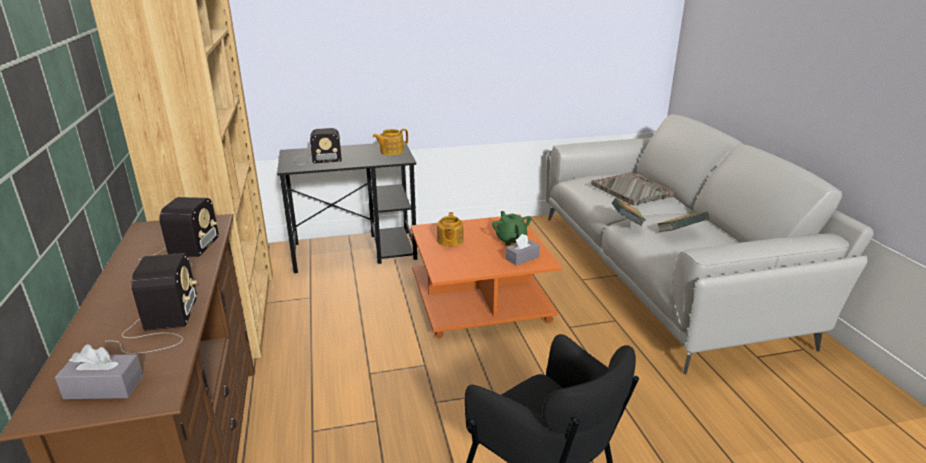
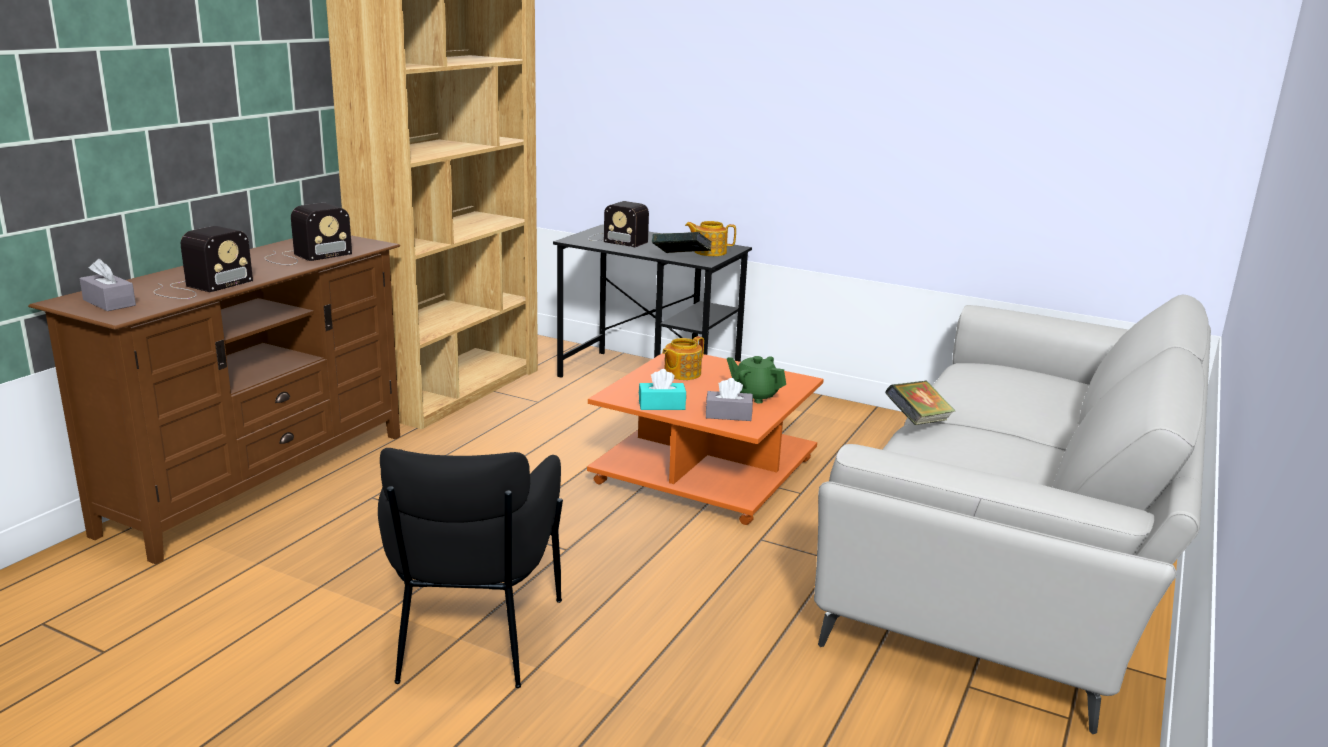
camera: 40 degrees right, 5 degrees down
green teapot [492,211,531,245] -> green teapot turned 75 degrees counterclockwise [727,356,786,403]
grey tray [591,172,675,205] -> none
book [657,212,710,232] -> book moved to [652,232,711,253]
none -> turquoise tissue box [639,369,686,410]

